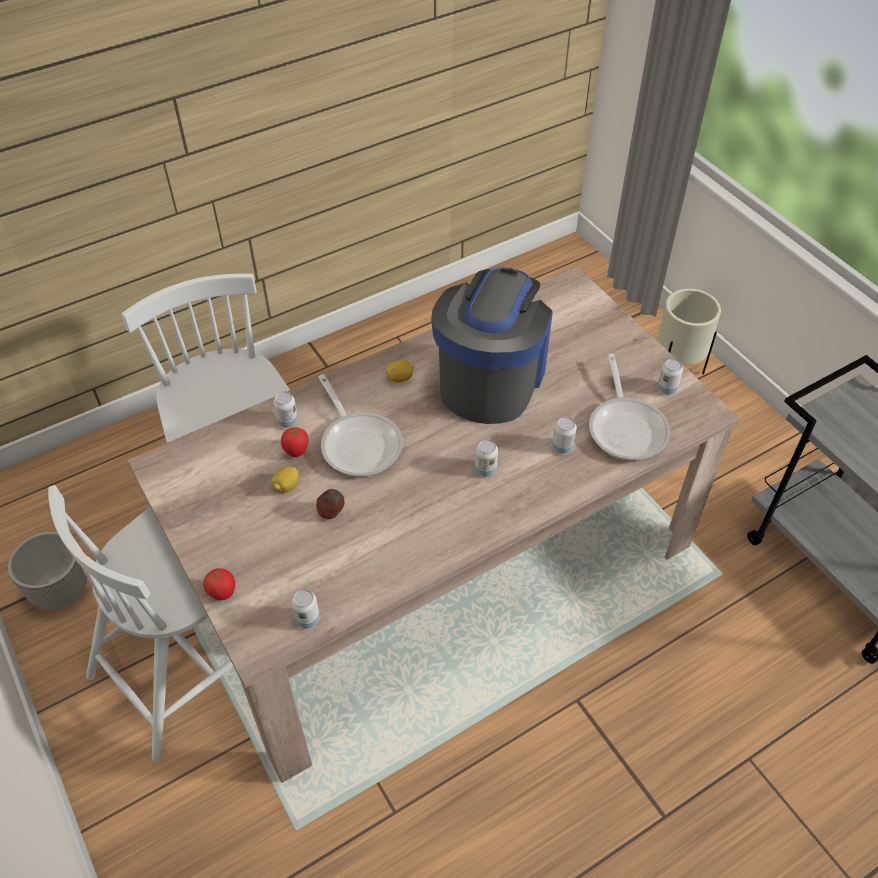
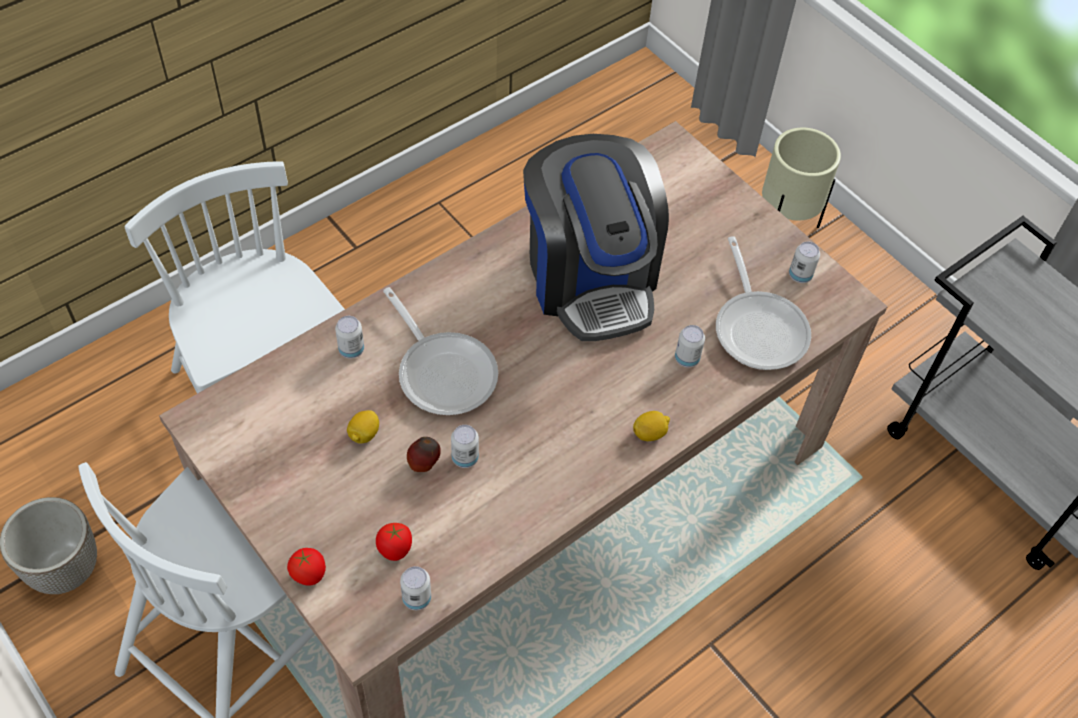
camera: 10 degrees left, 5 degrees up
tomato [281,427,308,457] -> tomato moved to [376,523,412,561]
lemon [386,360,414,383] -> lemon moved to [633,411,670,441]
coffee machine [431,267,553,424] -> coffee machine turned 150 degrees clockwise [523,134,669,341]
can [475,439,498,477] -> can moved to [451,425,479,468]

